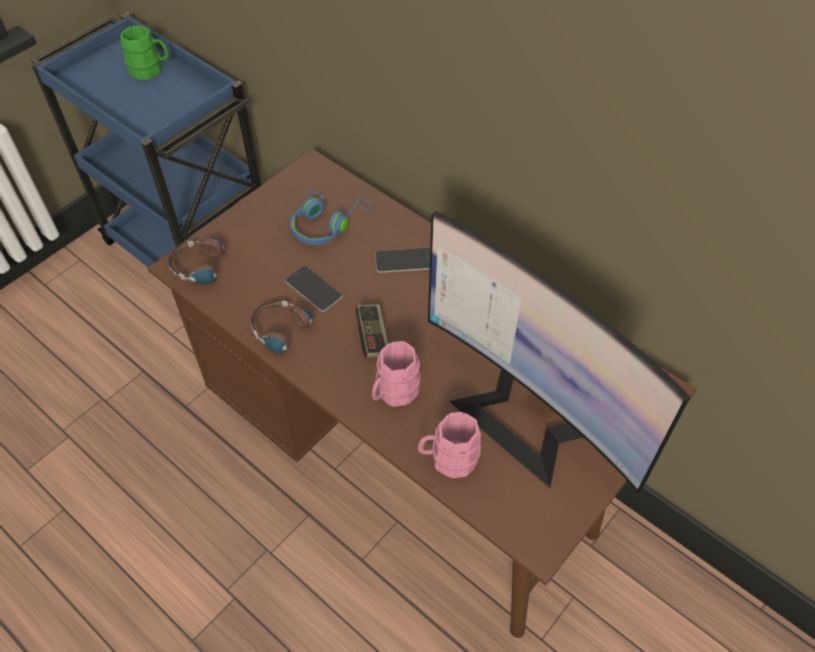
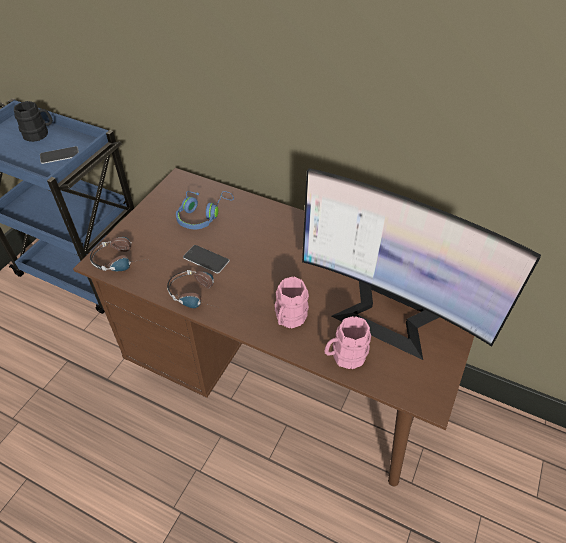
camera: 15 degrees left, 5 degrees down
green mug [120,25,169,80] -> black mug [14,101,53,142]
game controller [355,304,388,358] -> none
phone [375,248,430,273] -> phone moved to [40,146,79,164]

